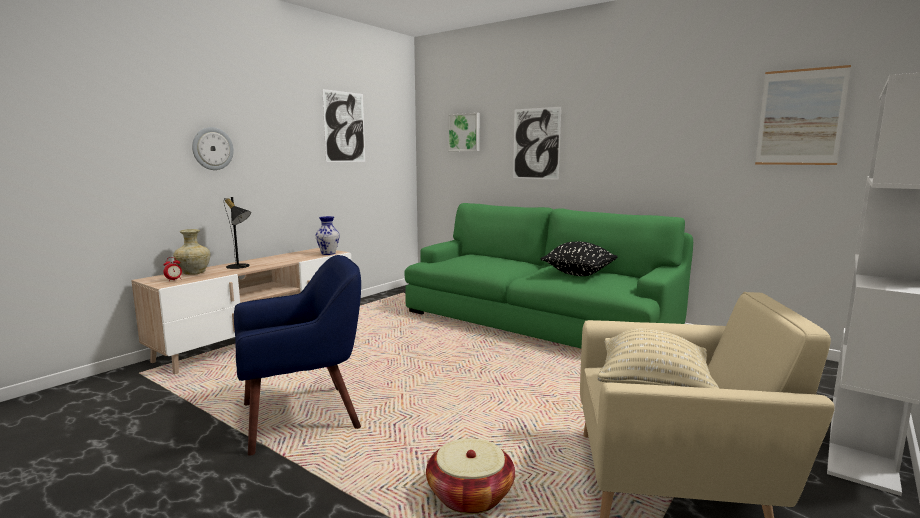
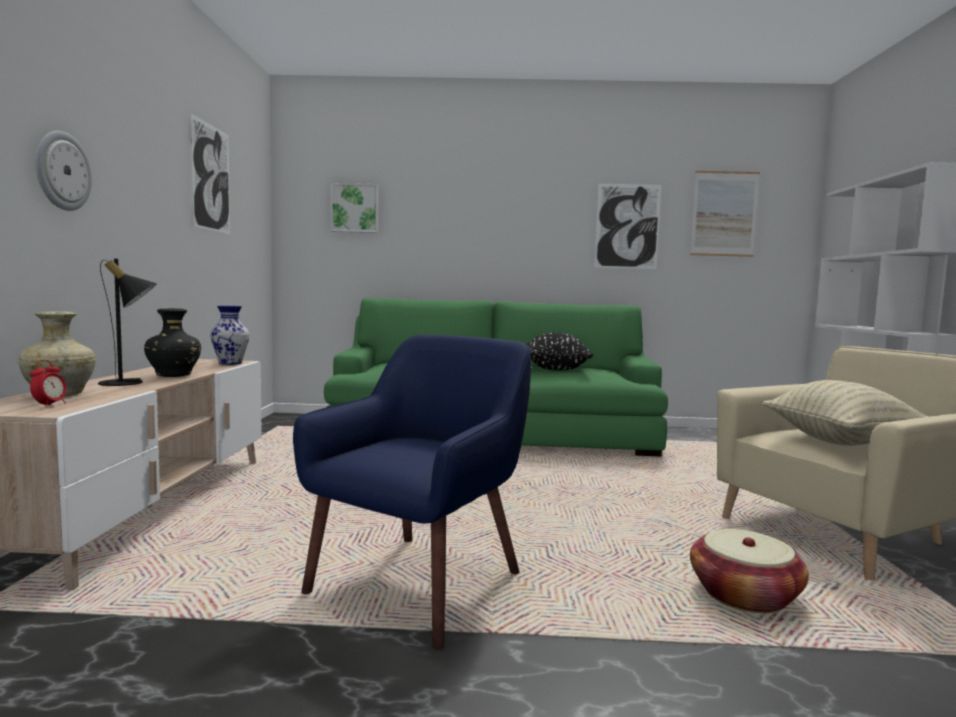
camera: 35 degrees left, 5 degrees down
picture [513,107,561,180] -> picture moved to [594,184,661,269]
none -> black vase [144,308,201,377]

